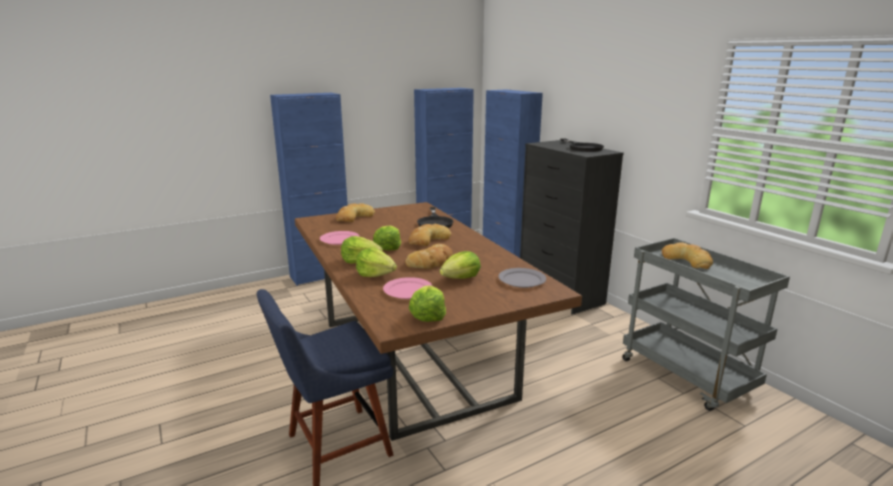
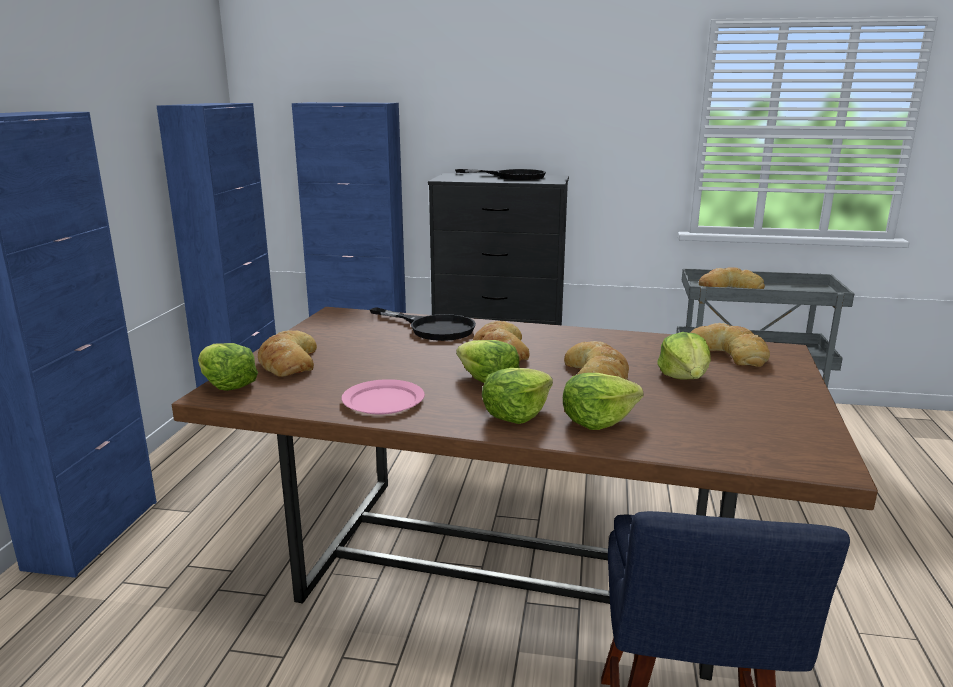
camera: 50 degrees left, 0 degrees up
pink plate [383,277,432,299] -> none
lettuce [409,285,446,322] -> lettuce moved to [198,343,258,391]
grey plate [499,268,546,288] -> bread [690,323,770,367]

